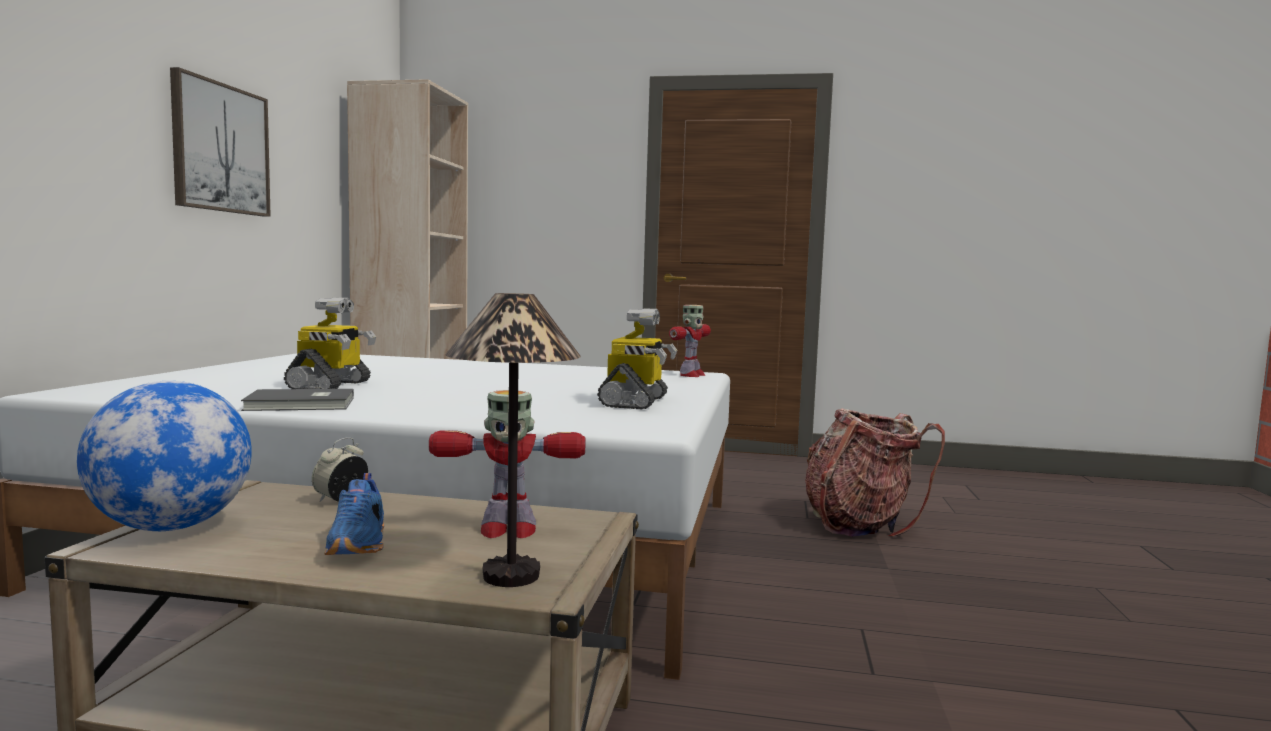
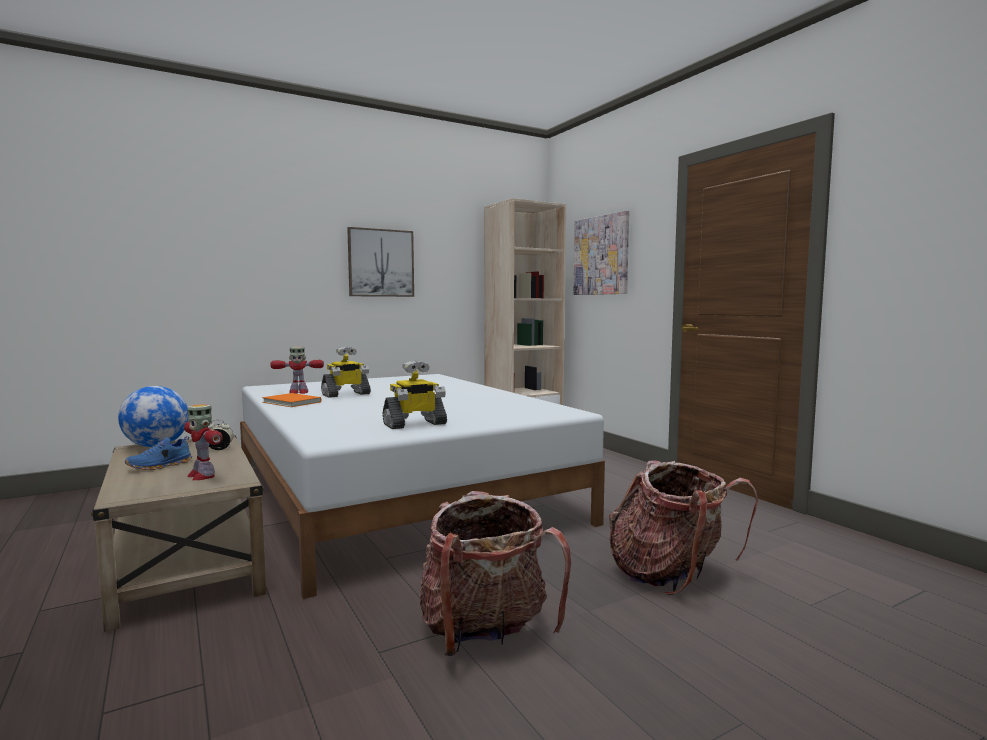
camera: 50 degrees right, 0 degrees up
grey book [241,389,354,411] -> orange book [262,393,322,407]
table lamp [446,293,581,587] -> none
toy robot [669,305,711,377] -> toy robot moved to [270,347,324,394]
none -> backpack [419,491,571,656]
none -> picture [574,210,629,295]

